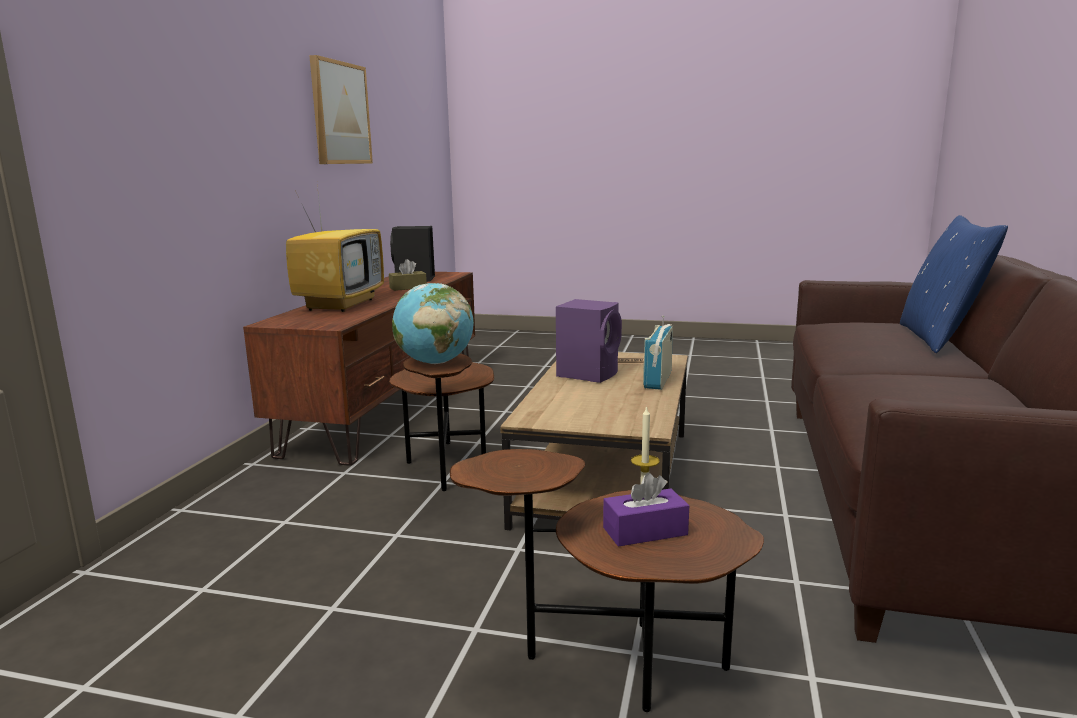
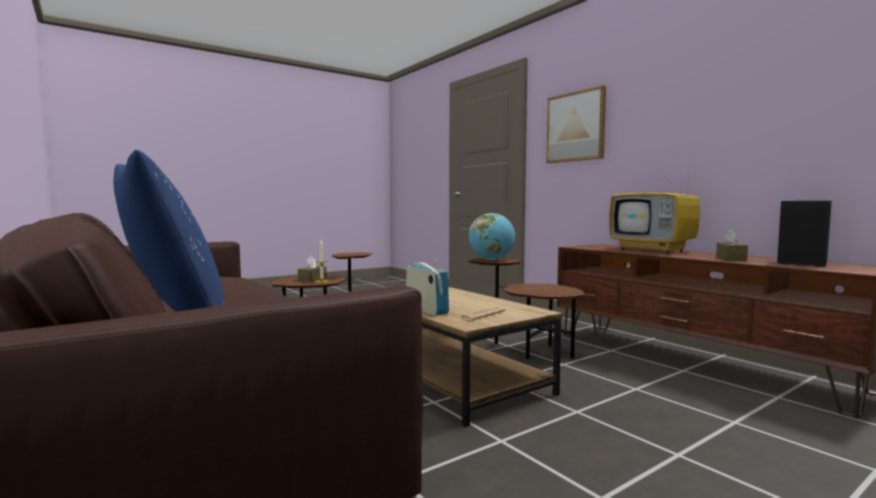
camera: 130 degrees right, 10 degrees down
picture [309,55,373,164] -> picture moved to [546,85,606,163]
purple speaker [556,299,622,383] -> none
purple tissue box [603,473,689,547] -> brown tissue box [298,256,327,282]

